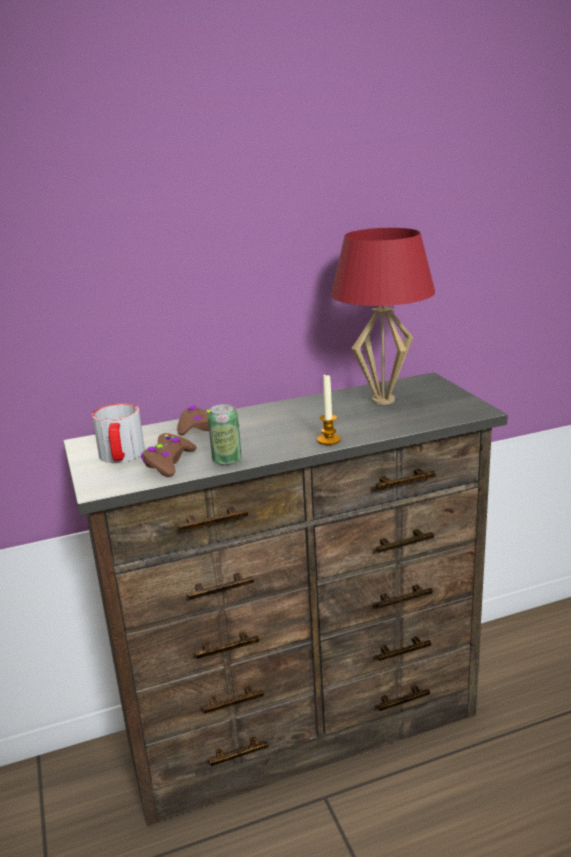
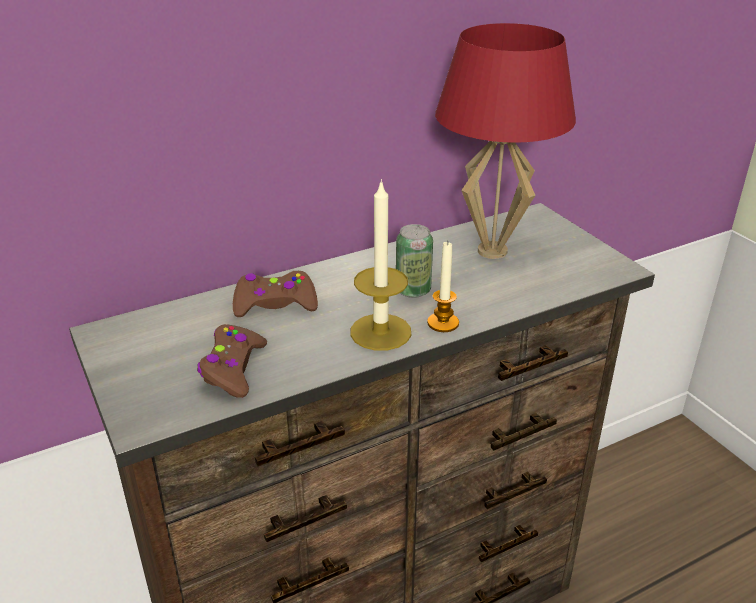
camera: 10 degrees left, 10 degrees up
mug [92,403,145,463] -> none
can [208,404,242,466] -> can moved to [396,224,433,298]
none -> candle [350,179,411,351]

